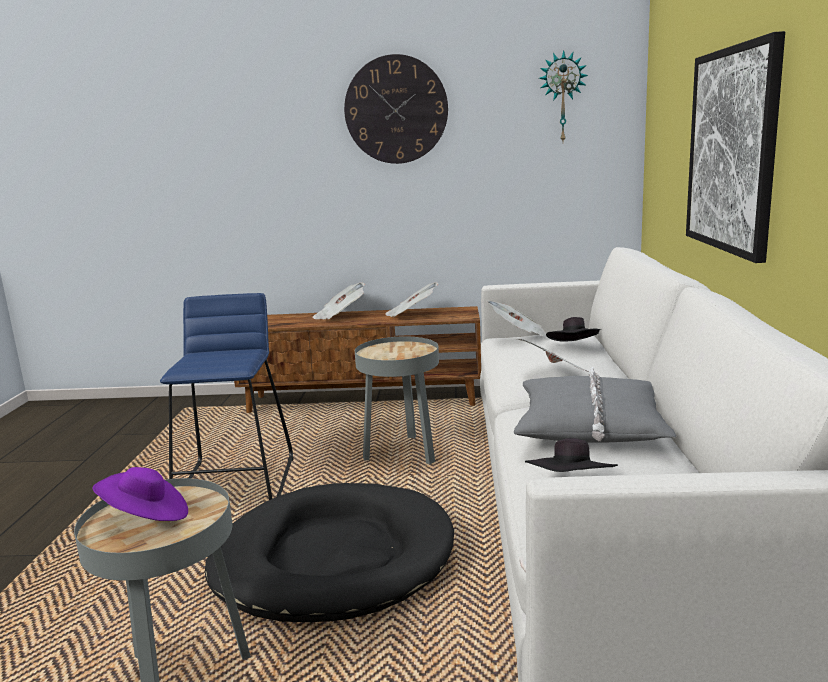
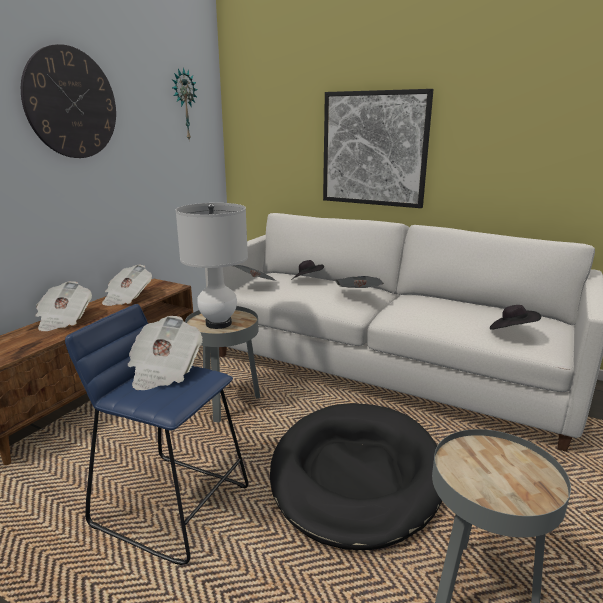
camera: 65 degrees left, 5 degrees up
purple hat [92,467,188,521] -> none
grey pillow [514,367,676,442] -> none
none -> newspaper [127,316,202,390]
none -> white table lamp [176,203,248,329]

